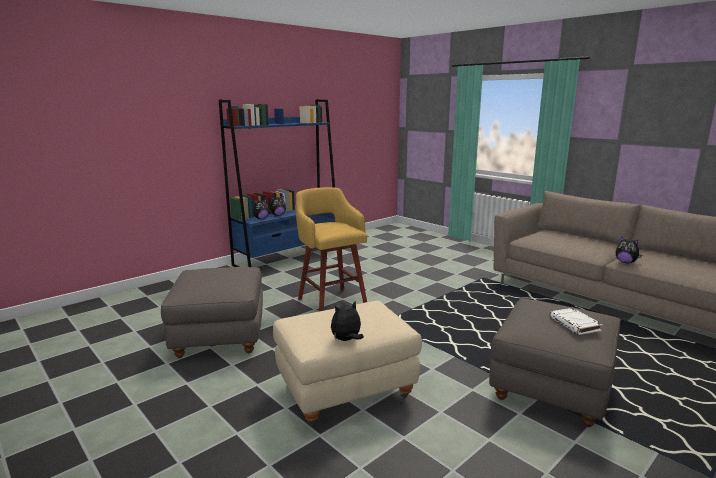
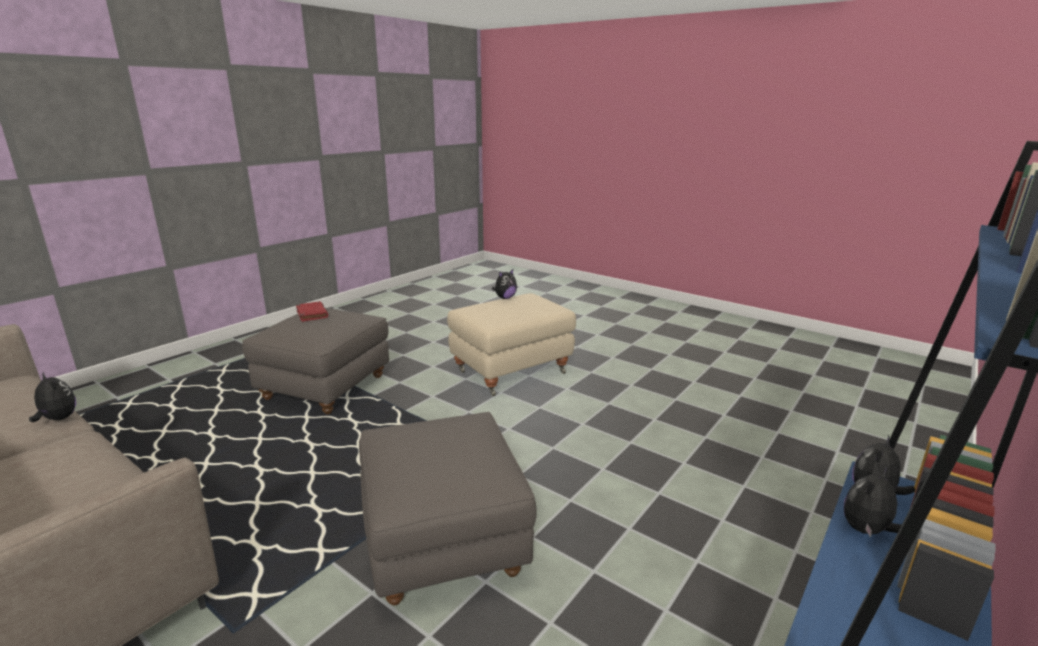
camera: 170 degrees right, 5 degrees up
grey ottoman [161,267,263,358] -> grey ottoman moved to [359,412,537,605]
yellow stool [296,187,367,311] -> none
white book [550,308,603,335] -> red book [296,301,328,322]

